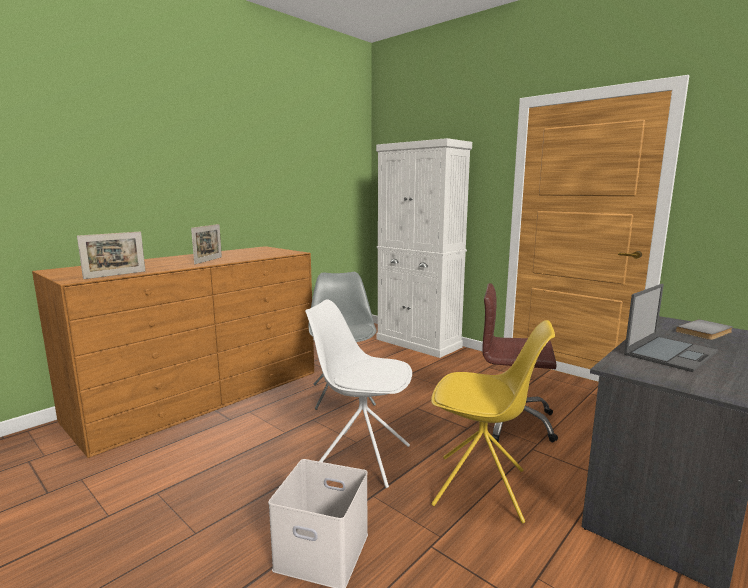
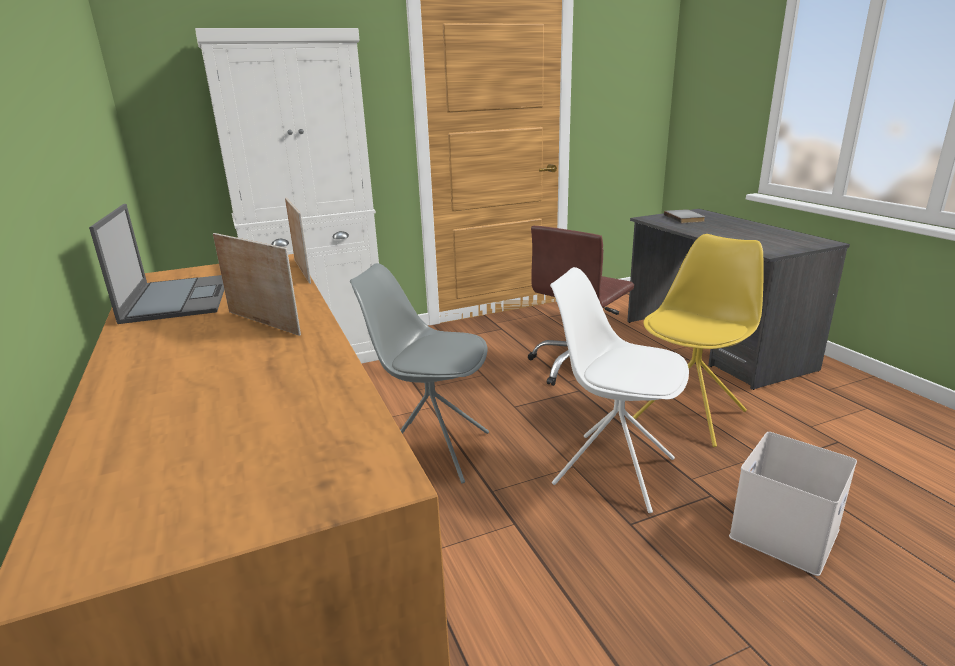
camera: 65 degrees left, 10 degrees up
picture frame [77,231,146,279] -> picture frame moved to [285,197,311,284]
white chair [305,300,412,488] -> white chair turned 75 degrees clockwise [550,267,689,513]
laptop [624,284,718,372] -> laptop moved to [89,204,224,324]

